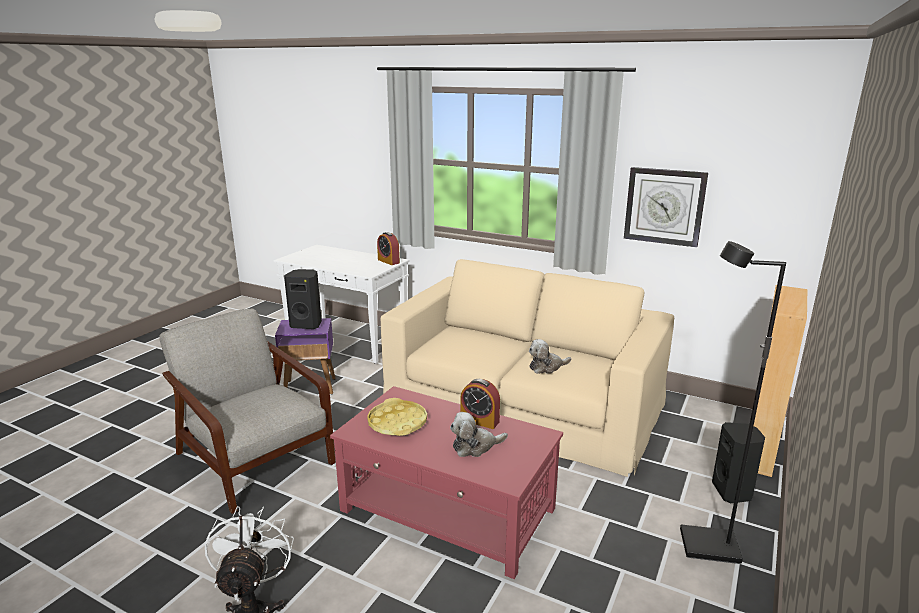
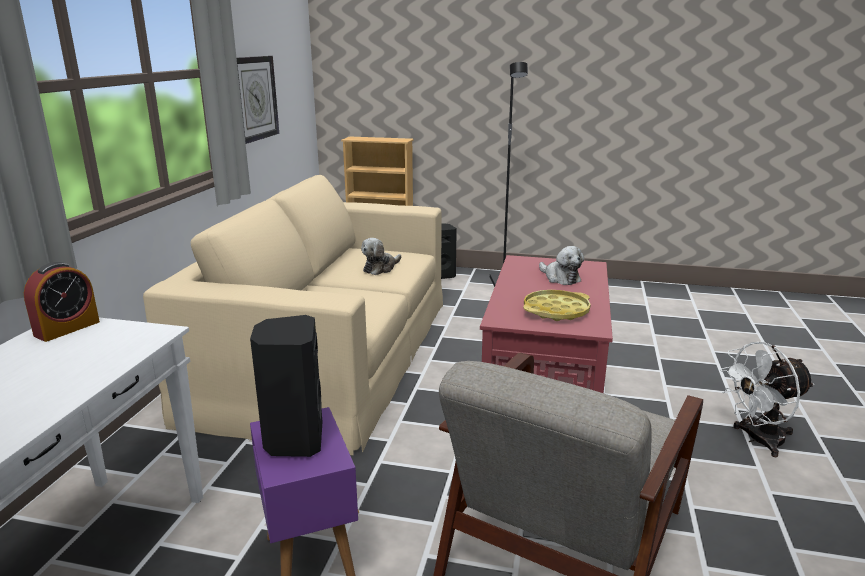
camera: 105 degrees left, 0 degrees up
alarm clock [460,379,500,429] -> none
plush toy [529,339,571,374] -> plush toy turned 75 degrees clockwise [361,238,401,275]

